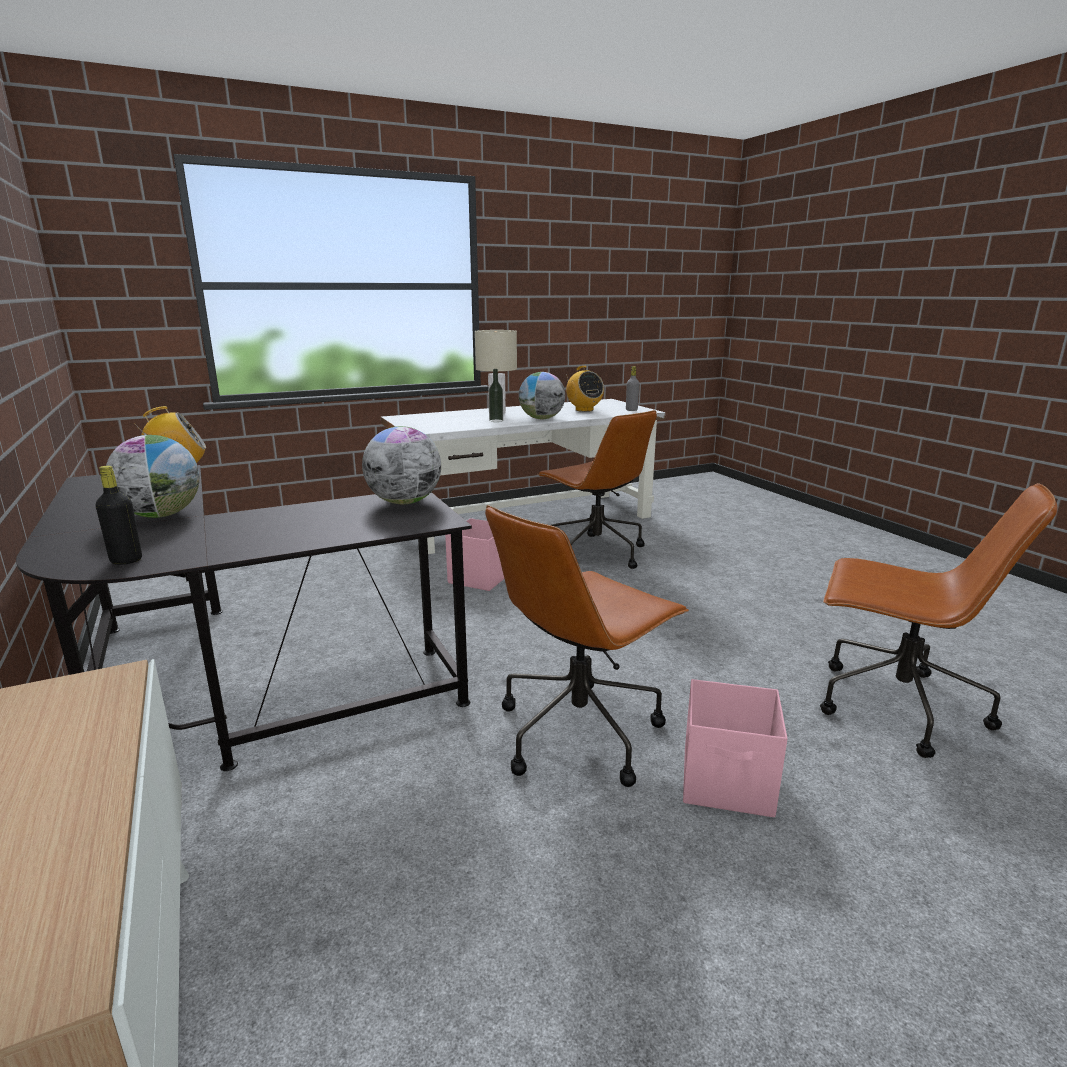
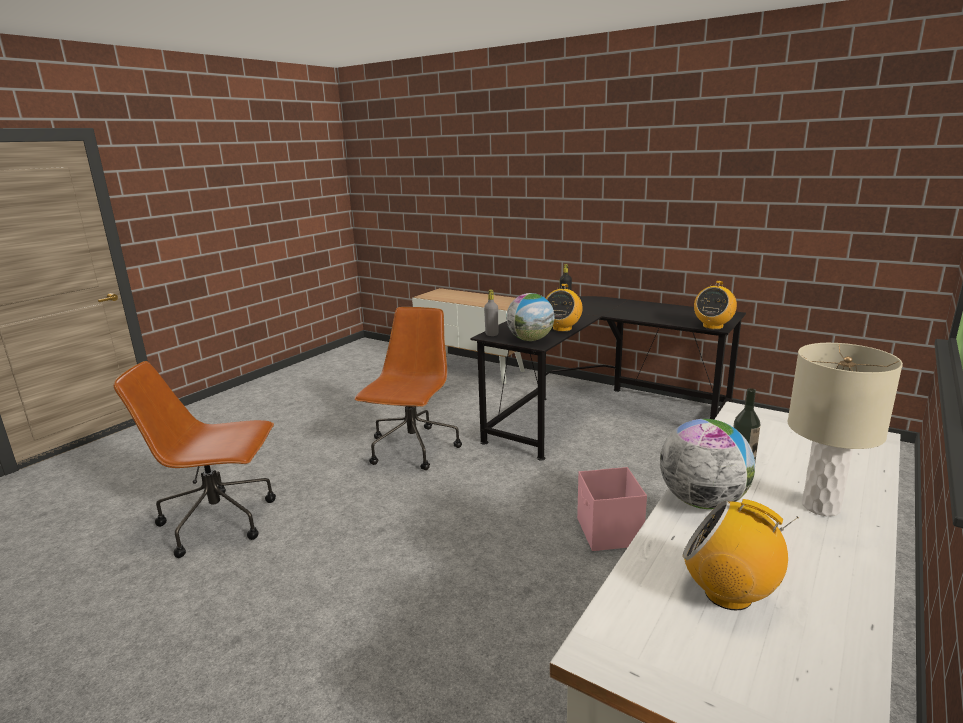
camera: 150 degrees right, 0 degrees up
globe [106,435,200,518] -> none
brown office chair [537,410,657,569] -> none
grey bottle [626,366,639,411] -> grey bottle moved to [484,289,498,336]
pink storage box [683,679,788,817] -> none
none -> radio [546,284,583,332]

